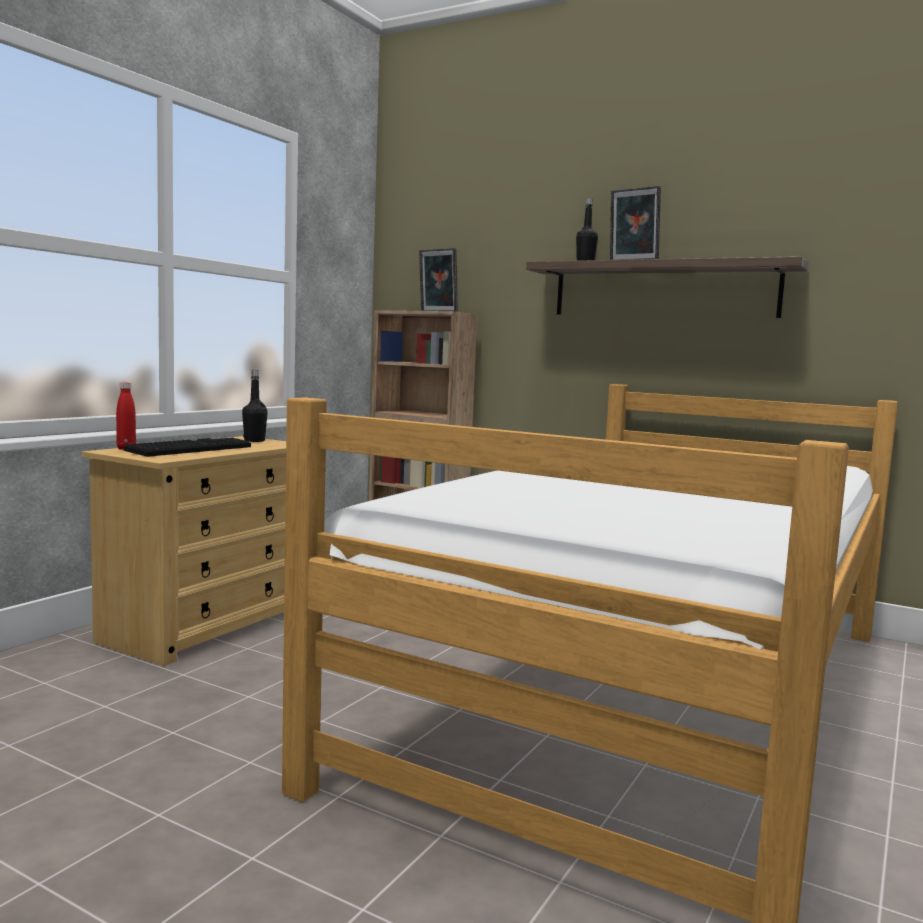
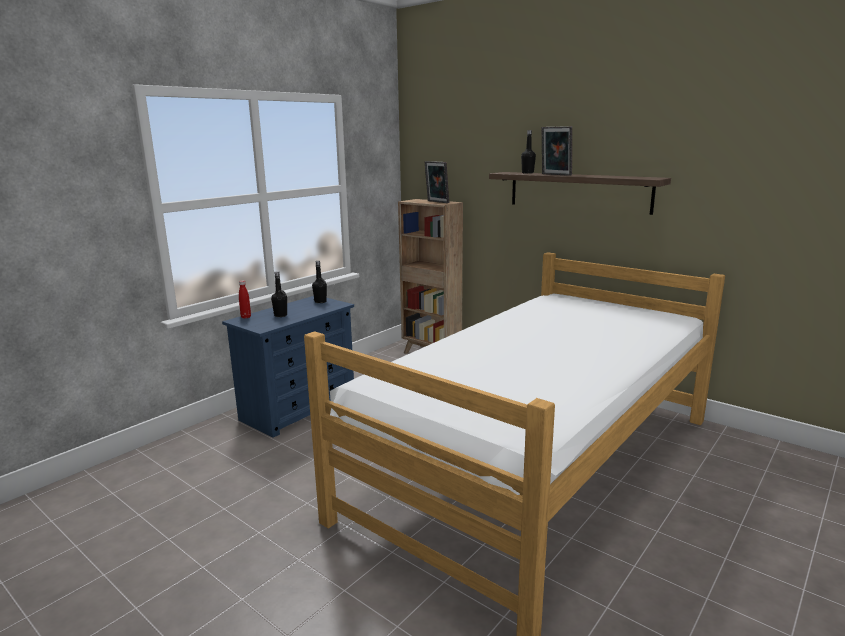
camera: 10 degrees right, 10 degrees up
beige dresser [82,436,286,666] -> blue dresser [222,296,354,438]
keyboard [124,438,251,457] -> black bottle [271,271,287,317]

